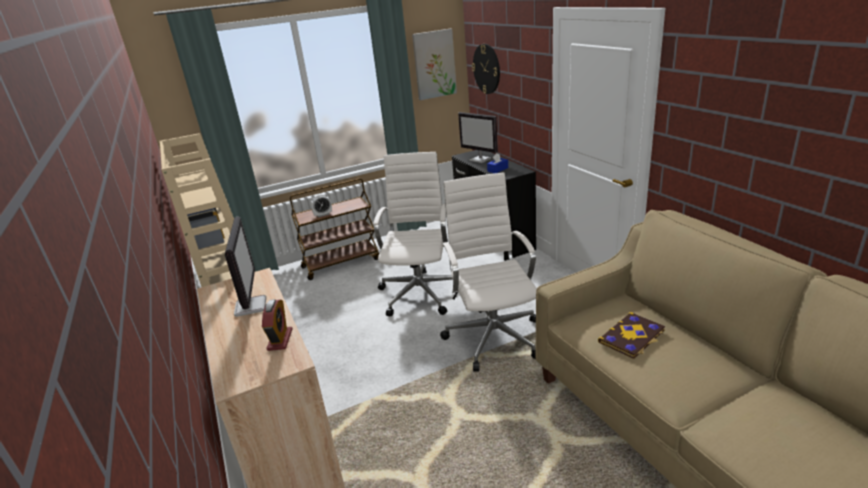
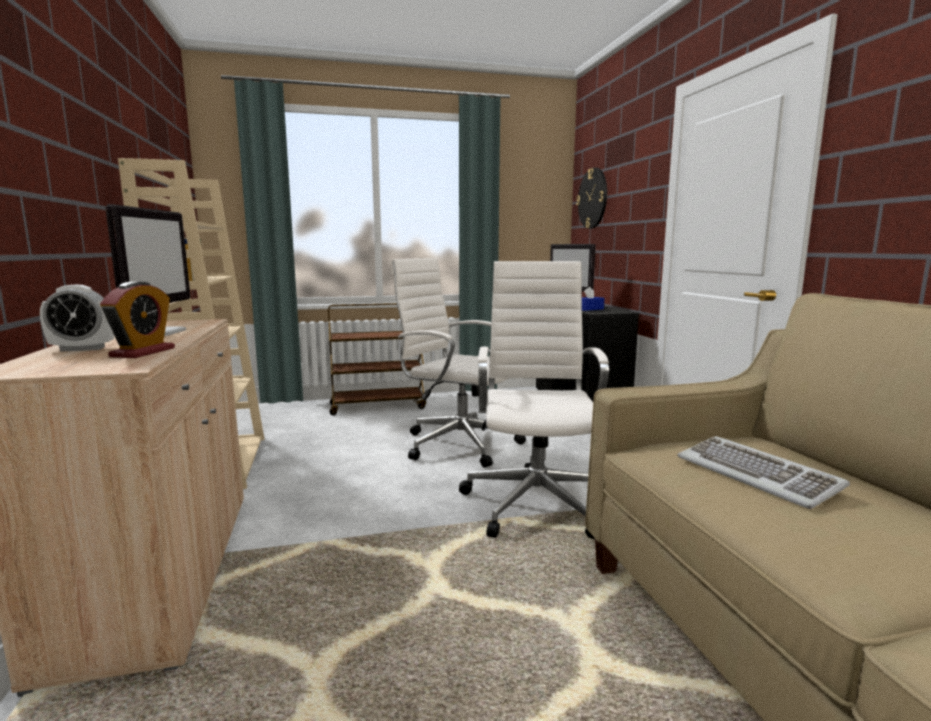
camera: 10 degrees right, 15 degrees down
alarm clock [310,194,332,218] -> alarm clock moved to [40,285,114,352]
white office chair [373,152,453,316] -> white office chair turned 75 degrees counterclockwise [391,258,526,468]
picture [412,29,457,100] -> none
book [598,312,665,359] -> keyboard [677,436,850,509]

